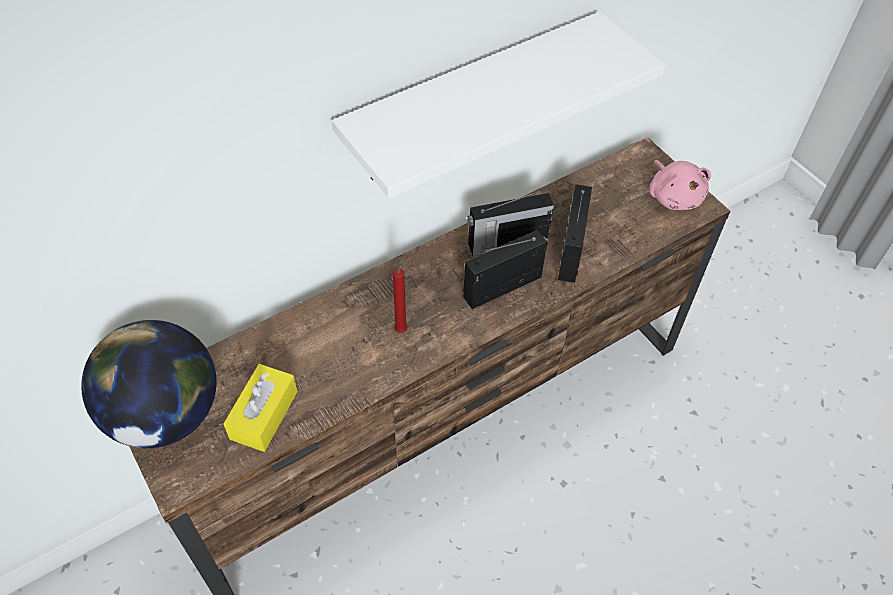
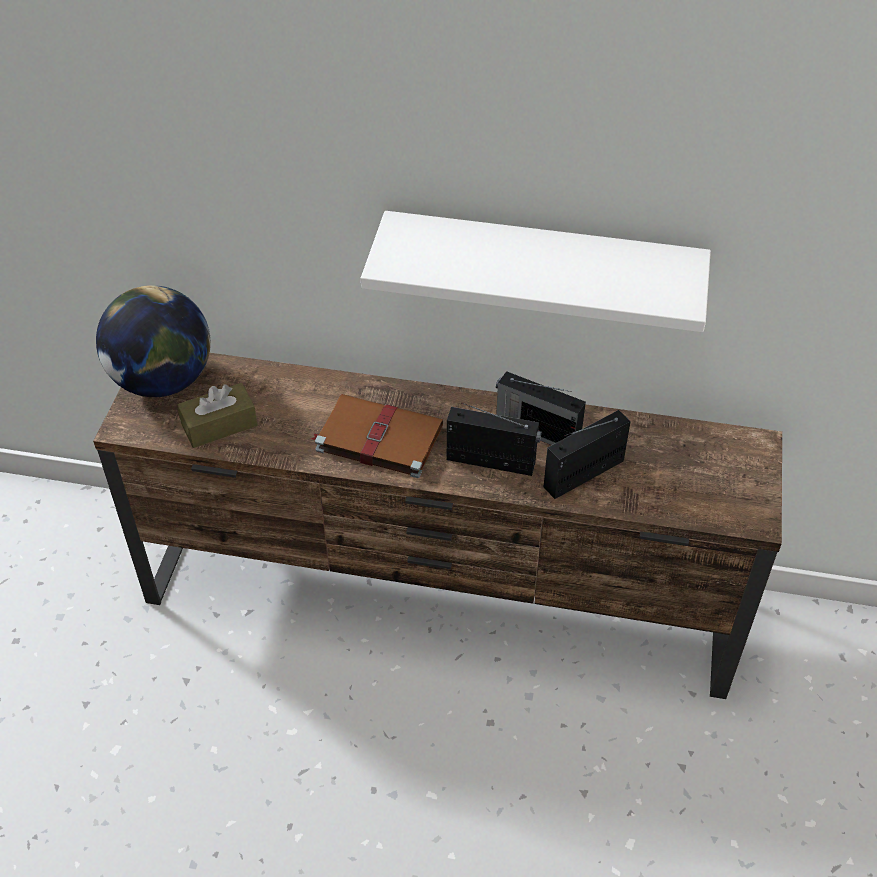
camera: 45 degrees right, 5 degrees down
yellow tissue box [223,364,297,452] -> brown tissue box [177,383,257,448]
red candle [393,261,409,333] -> brown book [311,394,443,478]
pink plush toy [649,160,711,210] -> none

